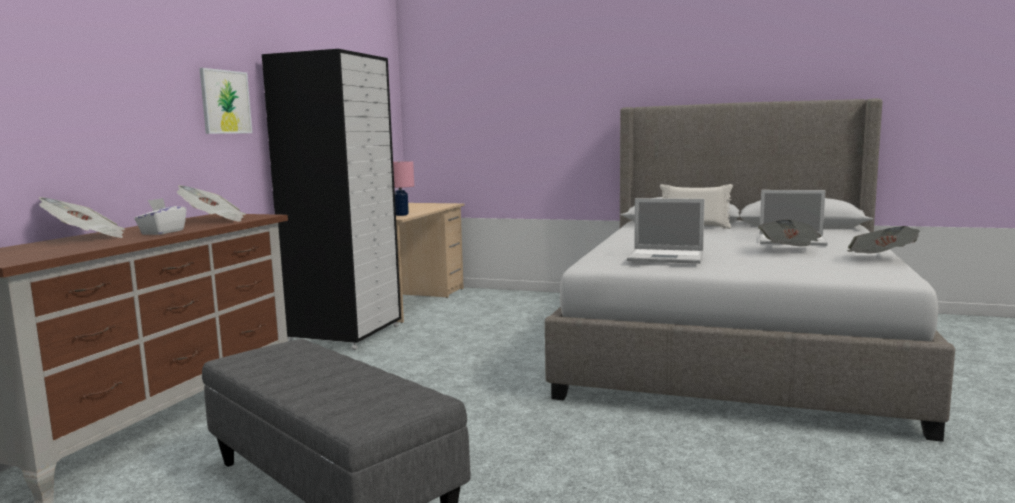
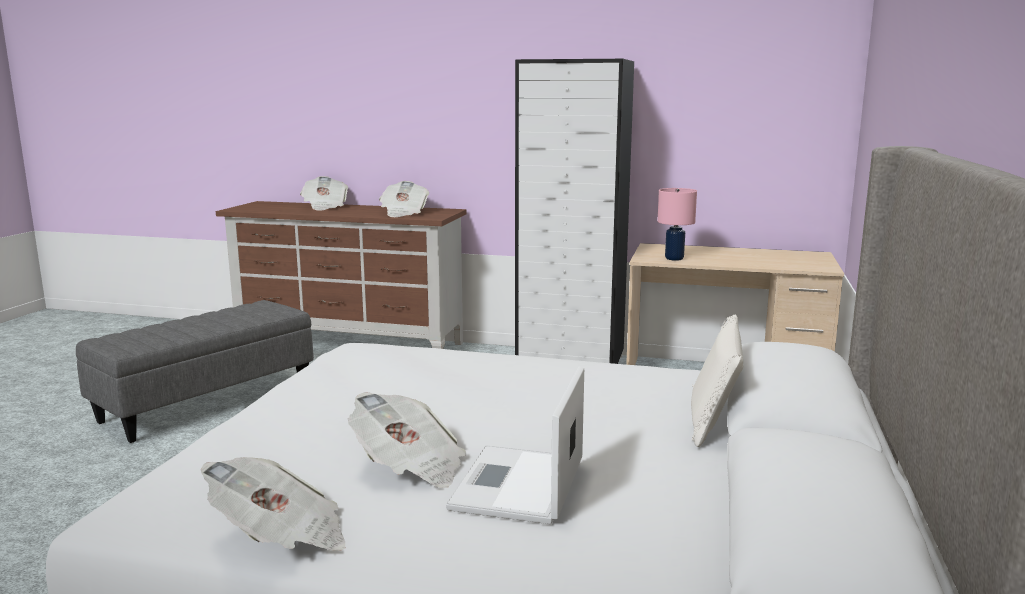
camera: 85 degrees right, 5 degrees up
white tissue box [134,198,186,235] -> none
picture [199,68,252,134] -> none
laptop [627,198,705,264] -> none

